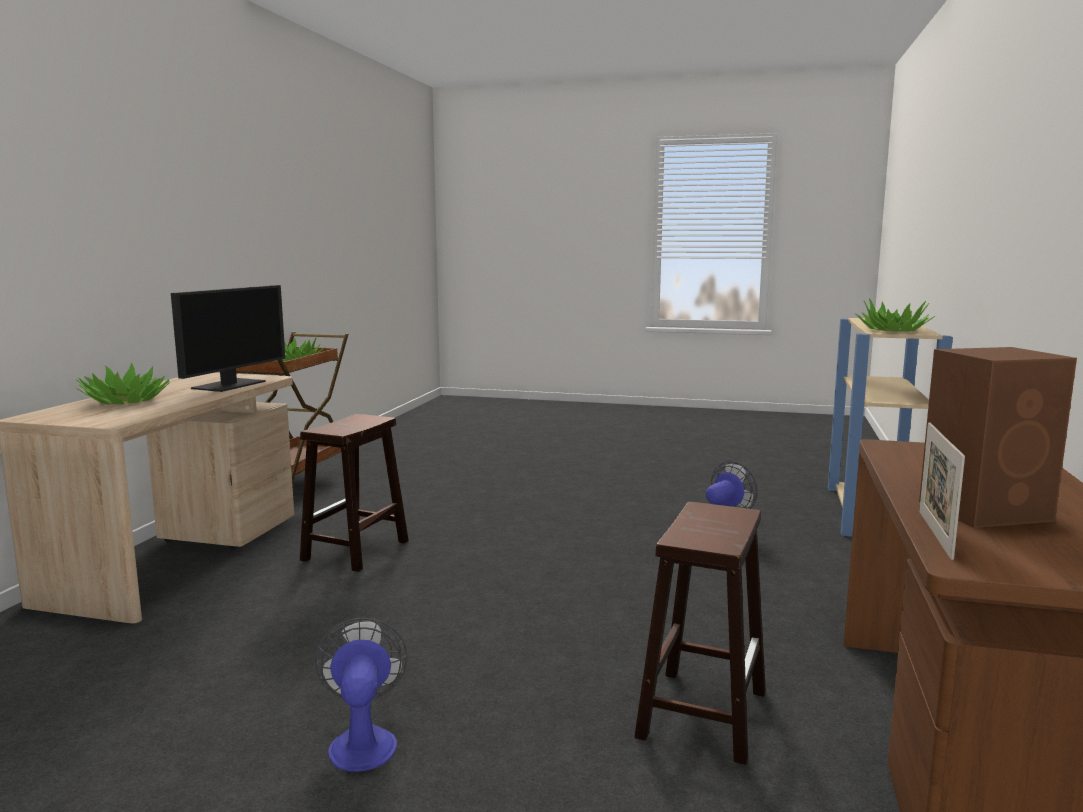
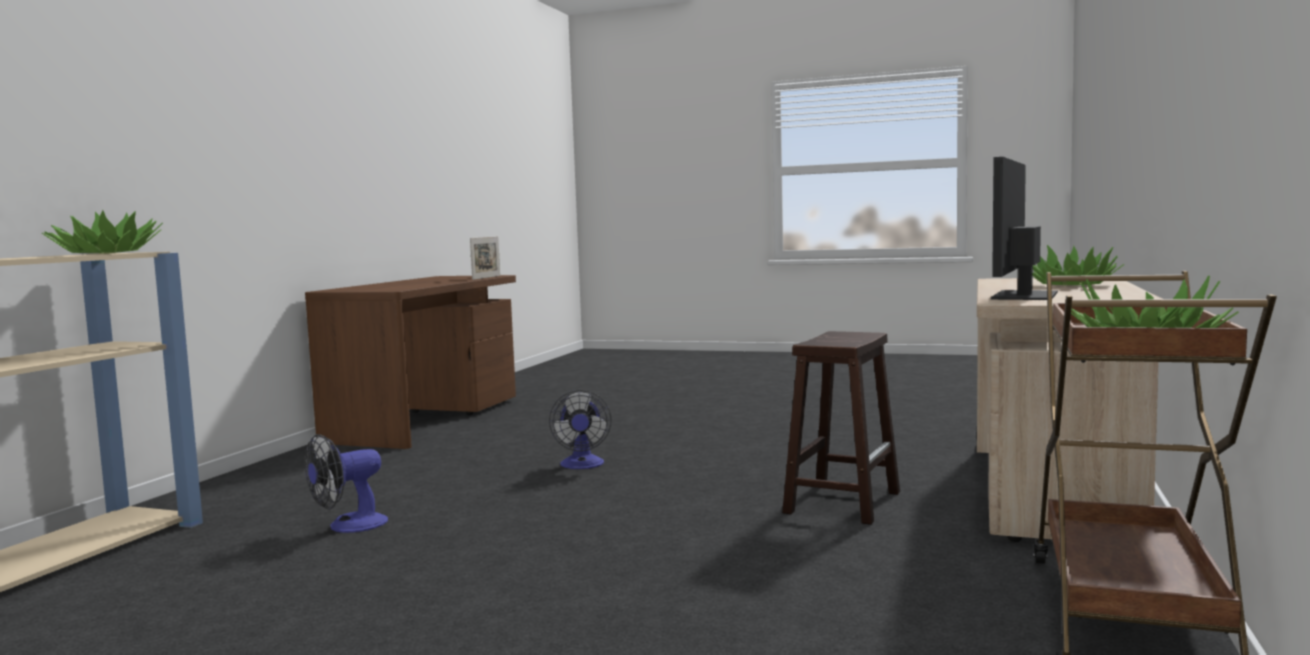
camera: 175 degrees left, 5 degrees down
fan [315,618,408,771] -> fan moved to [549,390,612,469]
brown stool [634,502,766,765] -> none
brown speaker [919,347,1077,528] -> none

